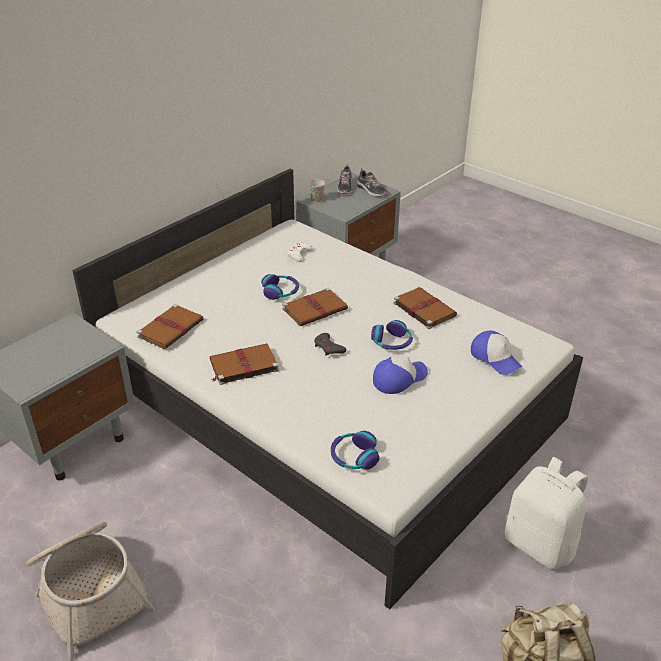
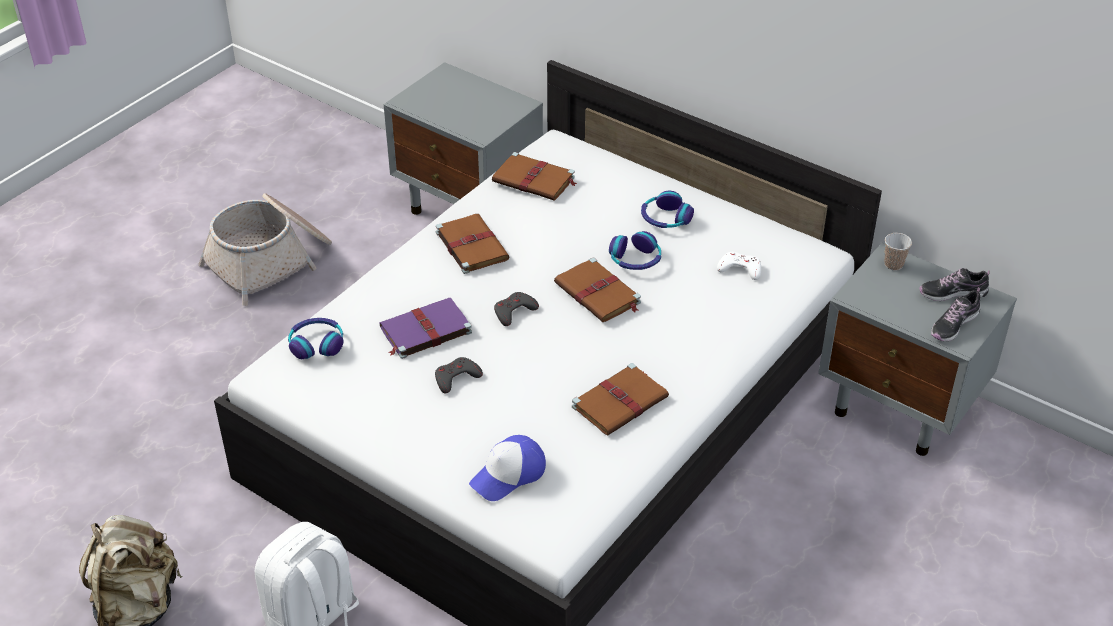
camera: 85 degrees right, 5 degrees up
headphones [371,320,413,350] -> headphones moved to [641,191,694,228]
cap [373,357,428,394] -> grey game controller [435,357,483,393]
none -> purple book [379,298,472,359]

